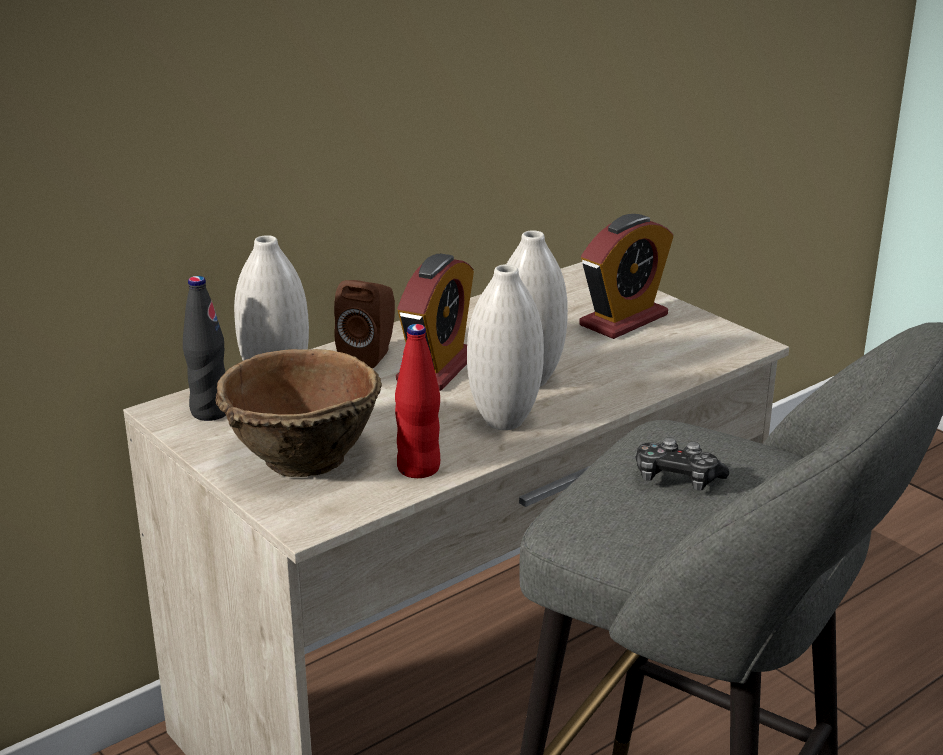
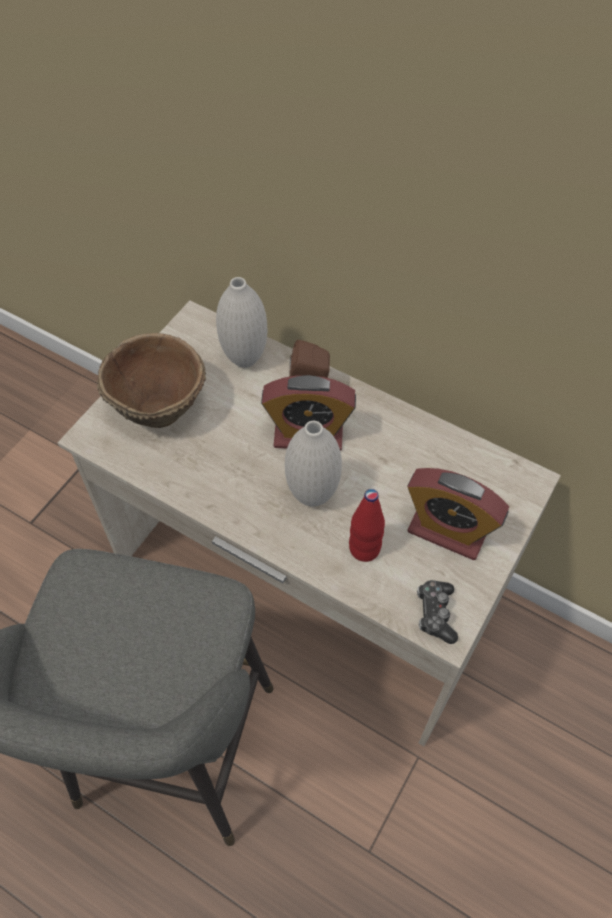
camera: 70 degrees right, 30 degrees up
black bottle [183,276,226,421] -> none
red bottle [395,324,440,478] -> red bottle moved to [349,489,385,562]
white vase [467,264,544,430] -> none
game controller [636,437,729,490] -> game controller moved to [417,580,458,644]

